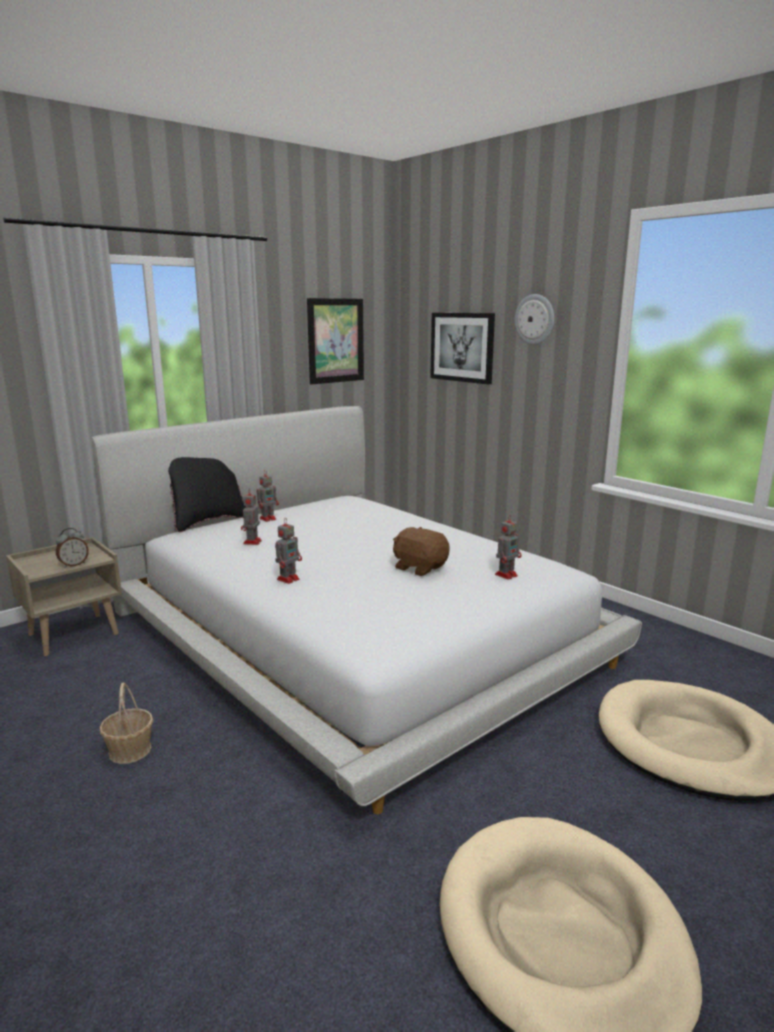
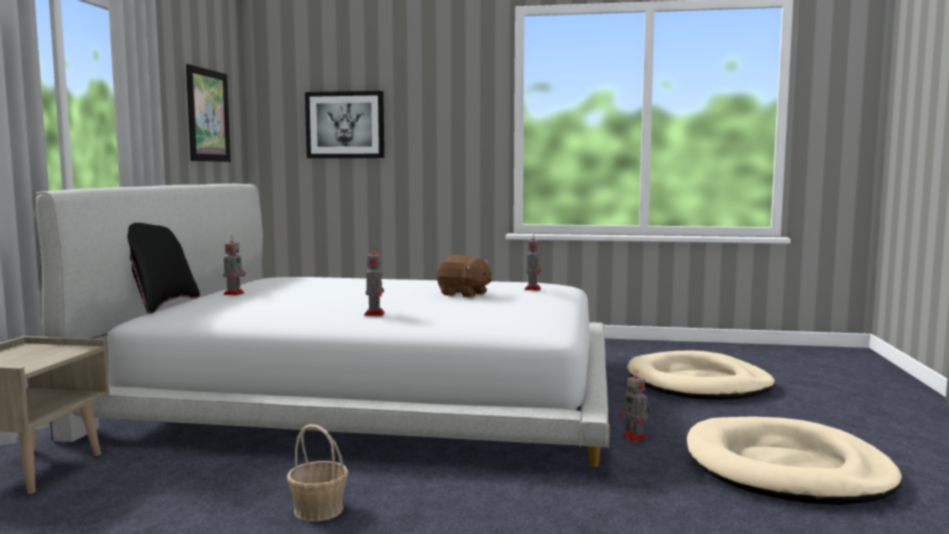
camera: 40 degrees left, 10 degrees down
alarm clock [56,528,89,568] -> none
toy robot [241,489,262,545] -> toy robot moved to [619,370,651,442]
brown plush toy [393,527,450,576] -> brown plush toy turned 150 degrees counterclockwise [437,255,492,298]
wall clock [515,294,554,345] -> none

